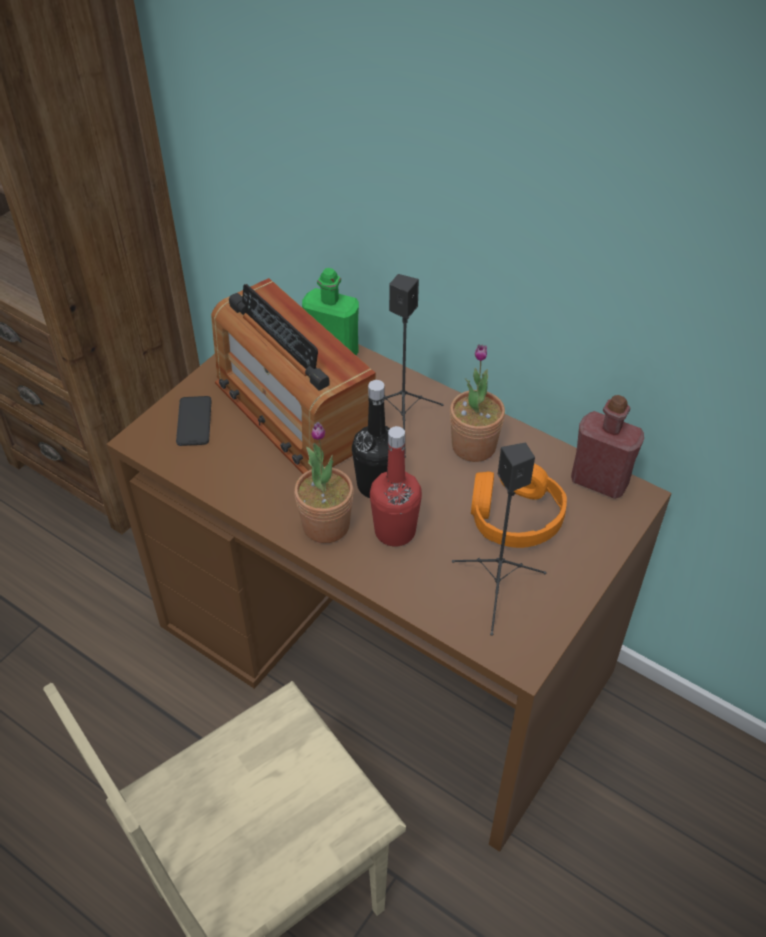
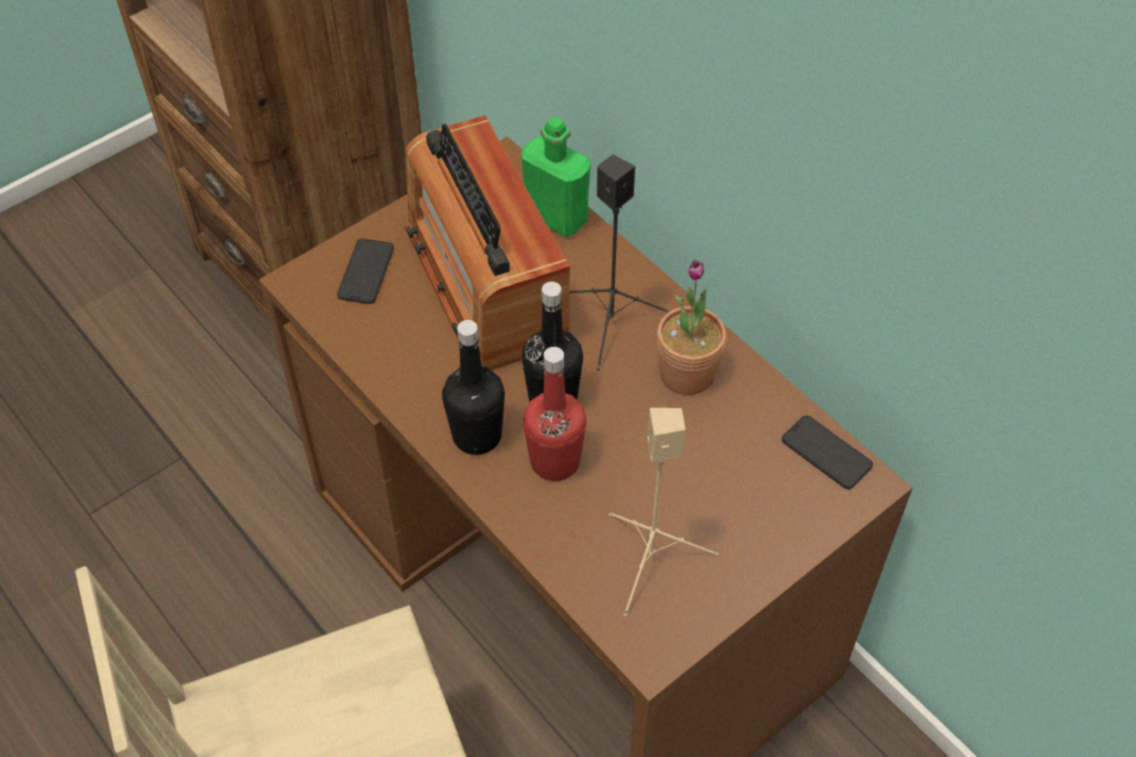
camera: 15 degrees right, 5 degrees up
potted plant [294,422,354,543] -> black bottle [442,320,505,455]
black speaker [452,443,547,636] -> beige speaker [609,408,718,616]
orange headphones [471,464,567,548] -> none
red bottle [571,395,644,499] -> phone [782,415,873,489]

